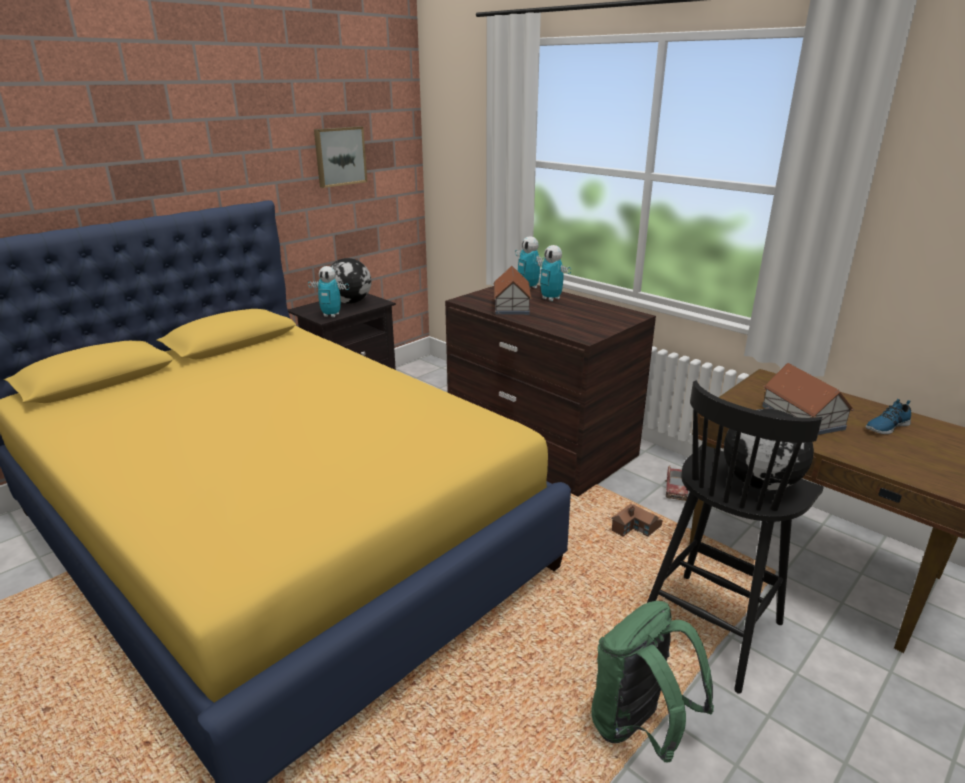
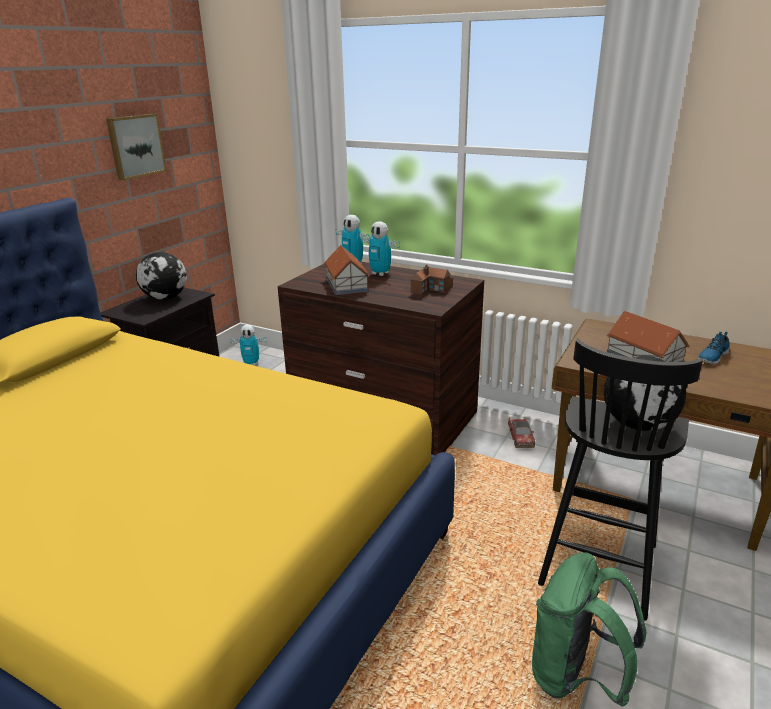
camera: 15 degrees left, 0 degrees up
toy robot [308,266,349,317] -> toy robot moved to [230,325,267,366]
toy house [611,504,663,536] -> toy house moved to [410,265,453,295]

